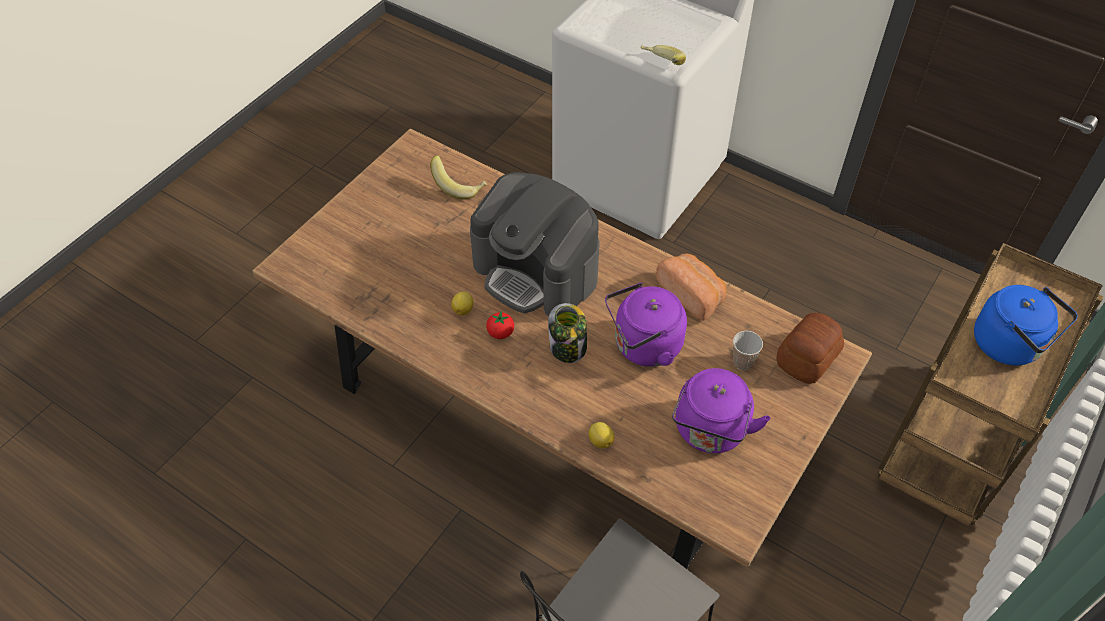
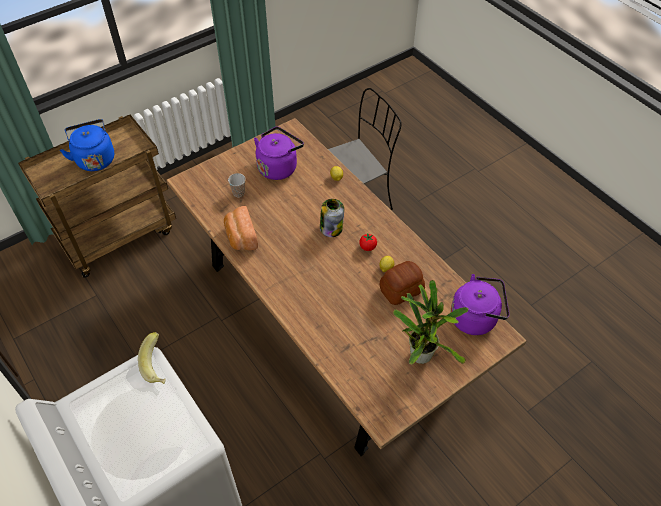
camera: 160 degrees left, 0 degrees up
banana [430,155,487,200] -> none
coffee machine [470,172,599,317] -> none
purple kettle [605,282,687,367] -> purple kettle moved to [451,274,509,335]
bread [777,313,844,384] -> bread moved to [380,261,425,305]
none -> potted plant [393,280,468,365]

